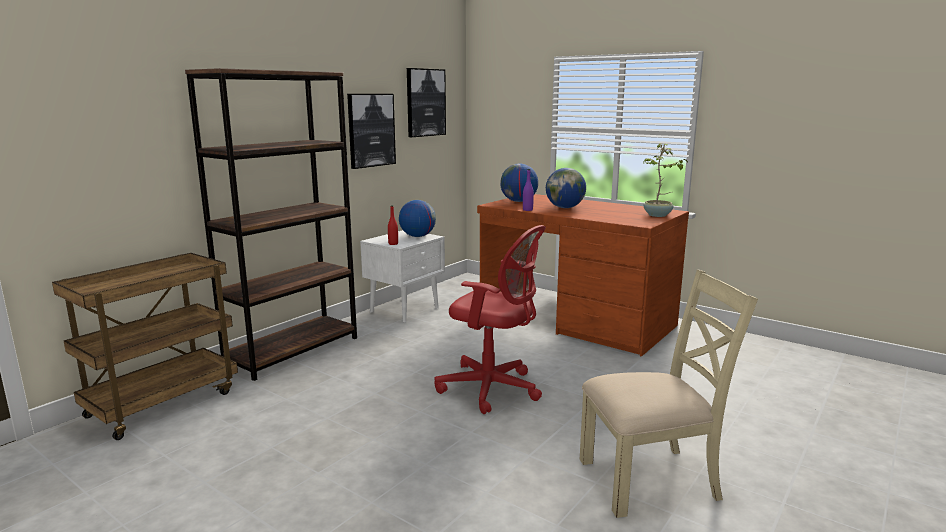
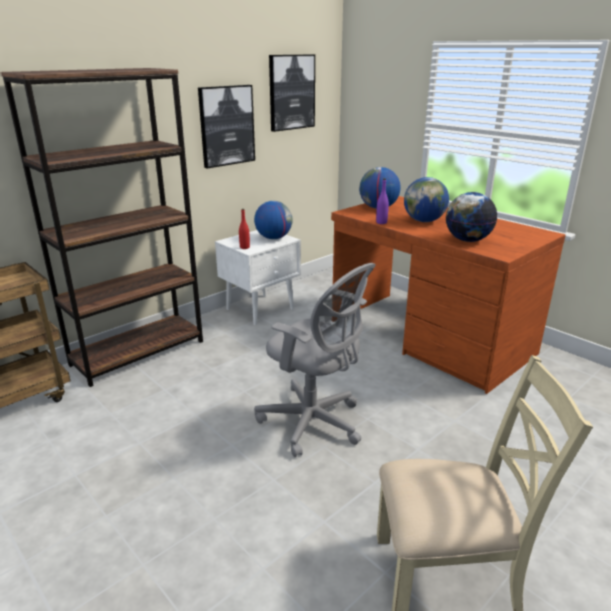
camera: 10 degrees right, 10 degrees up
red office chair [434,225,546,414] -> grey office chair [254,263,376,457]
potted plant [643,143,688,217] -> none
none -> globe [446,192,497,242]

